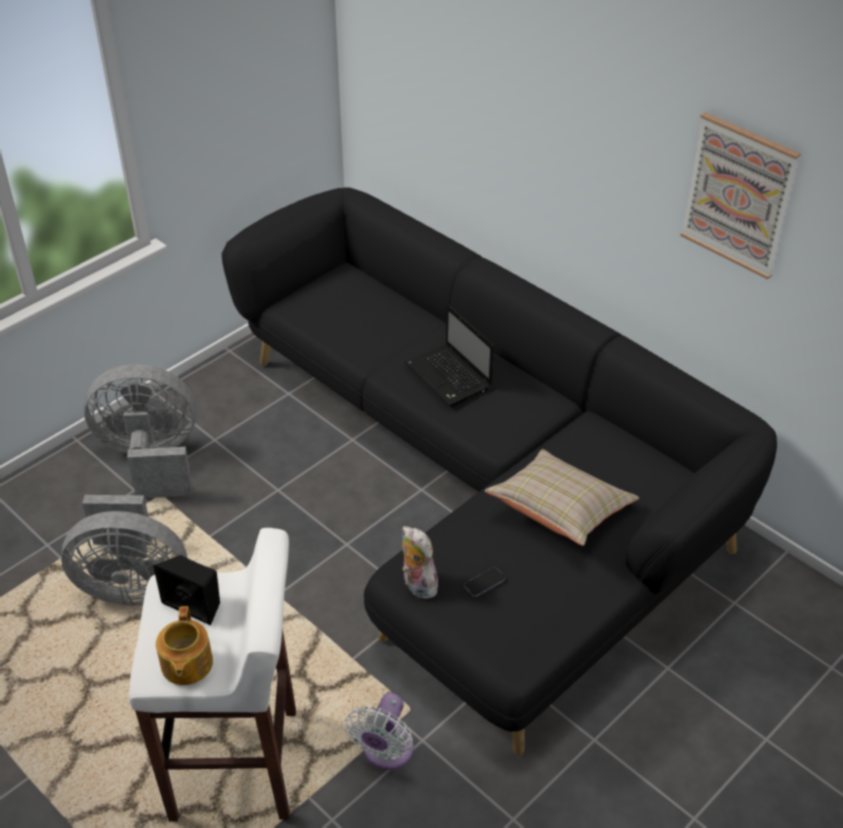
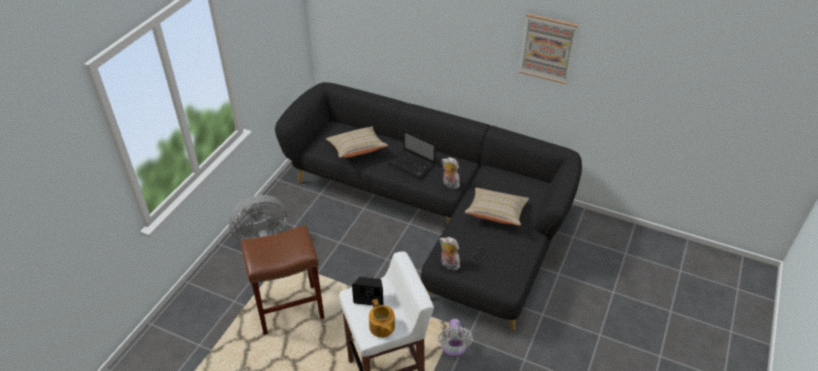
camera: 20 degrees left, 0 degrees up
grey fan [61,495,187,606] -> brown stool [241,225,324,335]
none -> beige pillow [326,127,388,158]
none -> plush toy [442,157,460,189]

